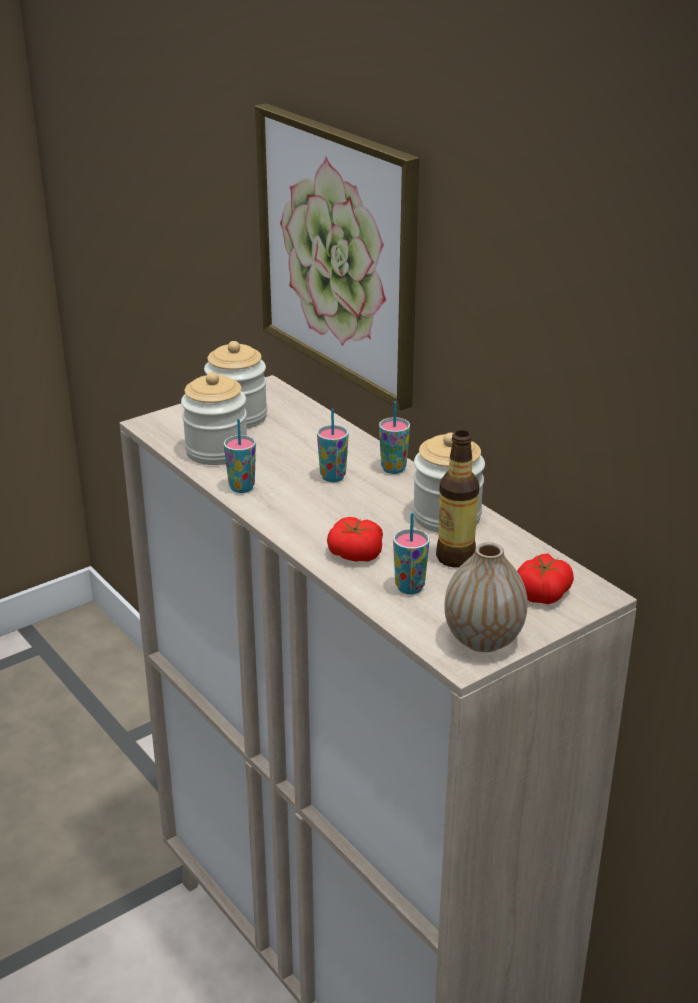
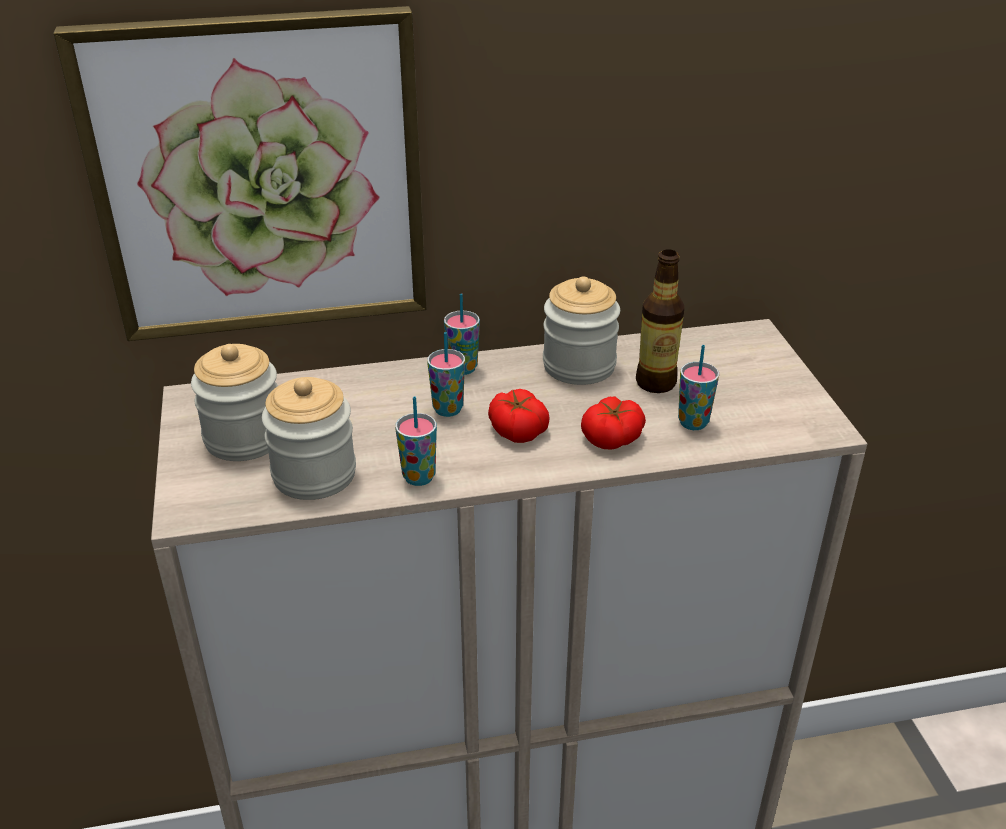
camera: 65 degrees left, 5 degrees up
vase [445,542,528,652] -> none
tomato [517,554,574,604] -> tomato moved to [488,389,550,443]

